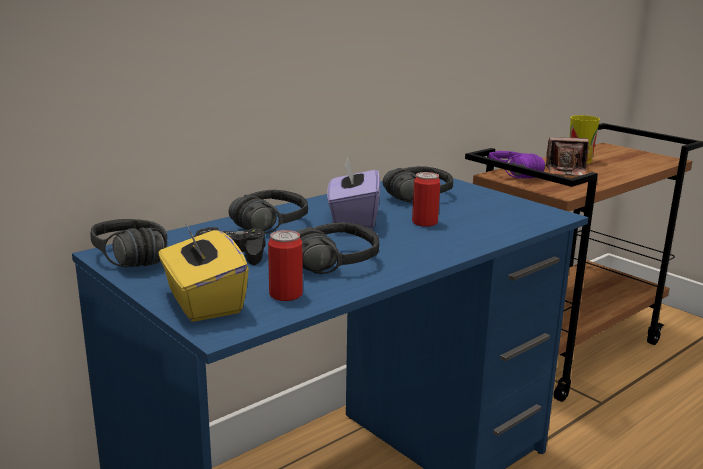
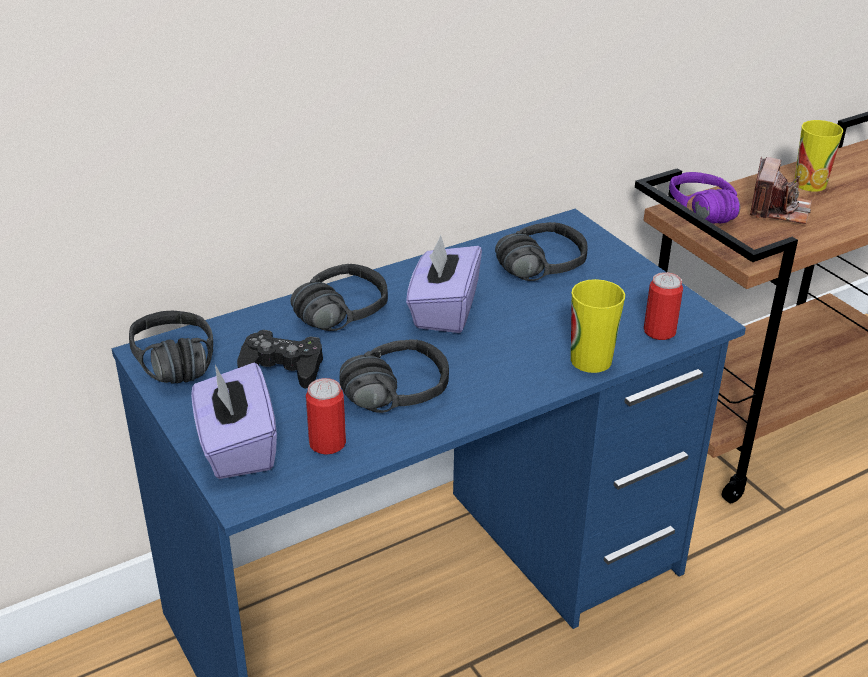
camera: 10 degrees right, 15 degrees up
yellow tissue box [158,223,249,322] -> purple tissue box [191,363,277,479]
can [412,172,440,227] -> can moved to [644,272,683,340]
camera [545,137,589,176] -> camera turned 90 degrees counterclockwise [750,157,812,224]
none -> cup [571,279,625,373]

